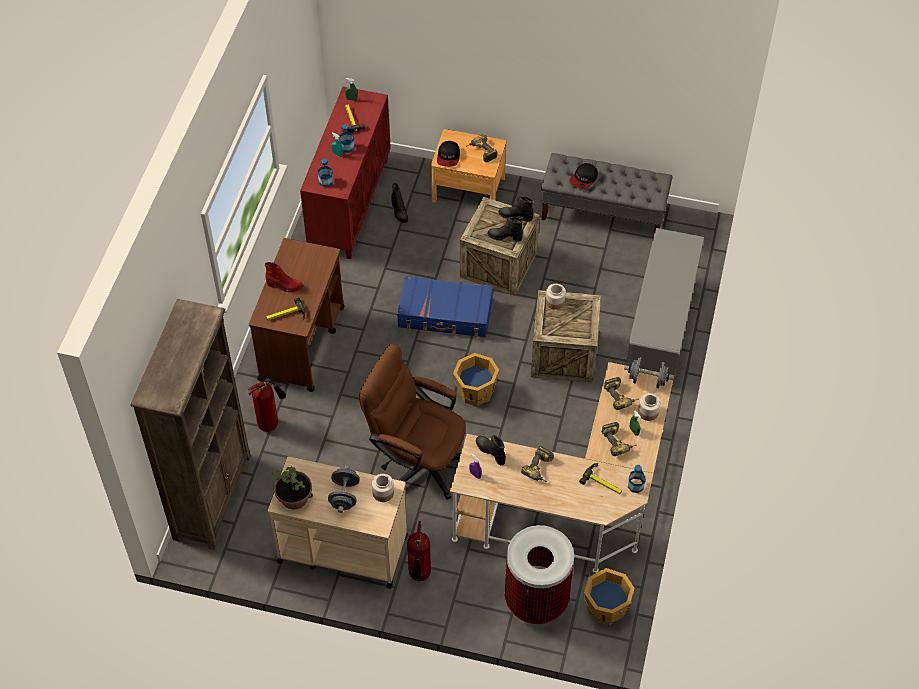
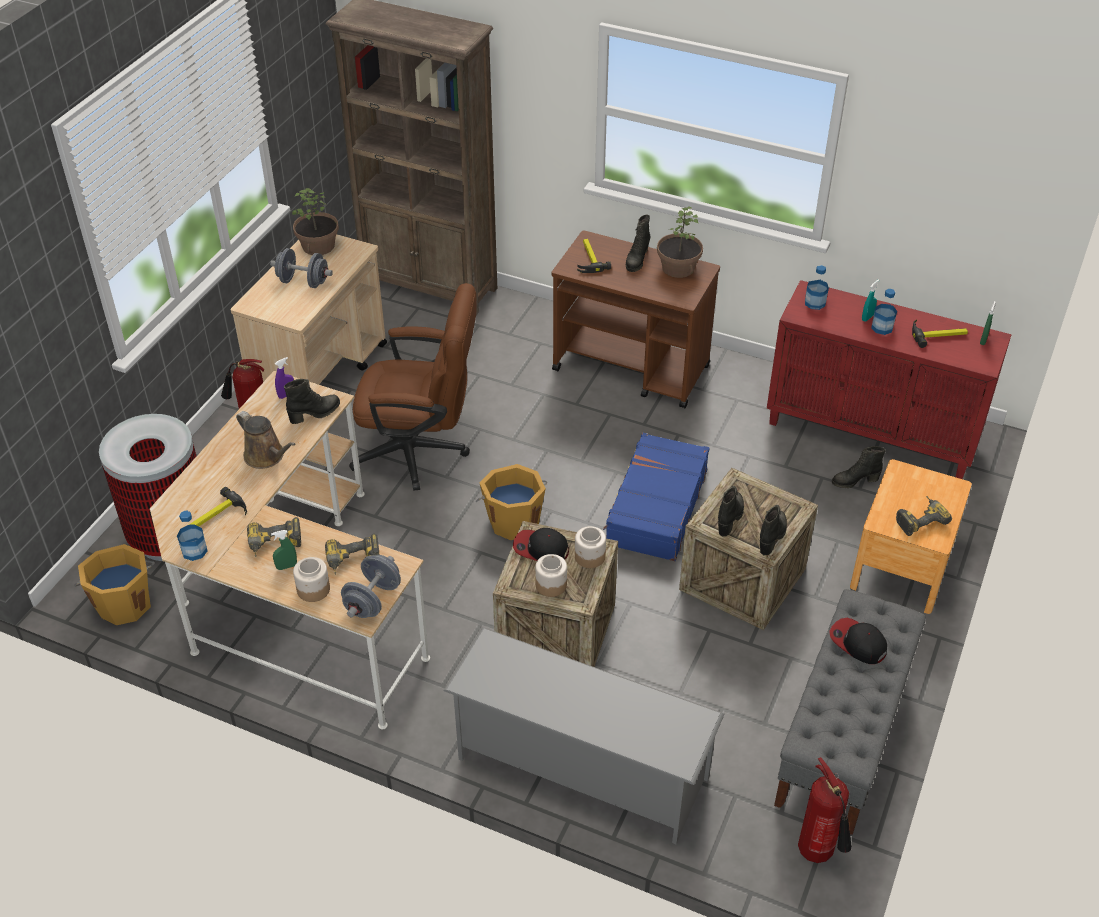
camera: 100 degrees right, 10 degrees down
fire extinguisher [248,382,286,432] -> fire extinguisher moved to [798,757,852,863]
red boot [265,262,303,292] -> black boot [626,215,650,272]
brown office chair [359,344,466,500] -> brown office chair turned 60 degrees clockwise [349,283,476,491]
jar [372,474,394,502] -> jar moved to [535,554,567,597]
cap [437,141,460,167] -> cap moved to [513,528,569,561]
power drill [521,446,554,482] -> brown watering can [236,411,296,469]
none -> potted plant [657,207,703,278]

